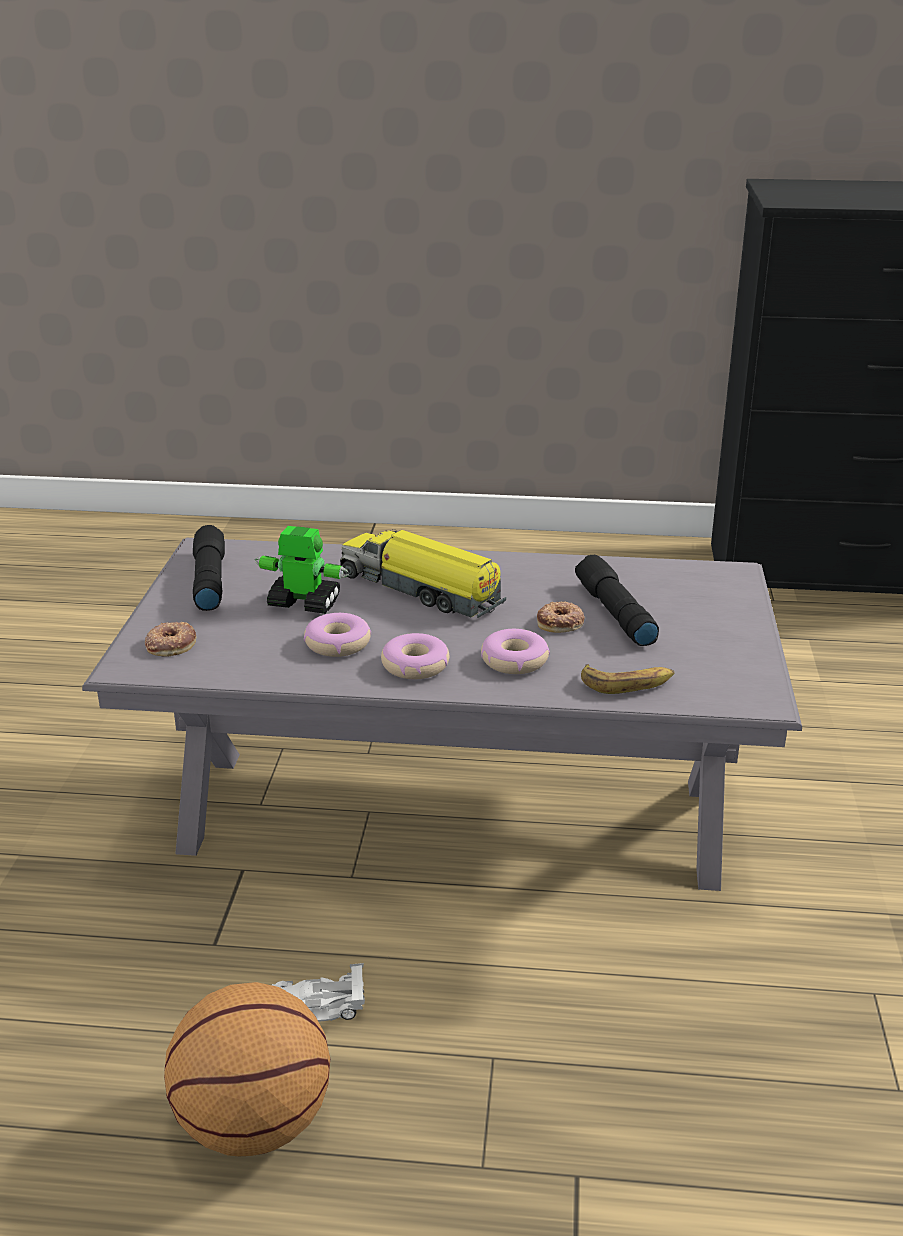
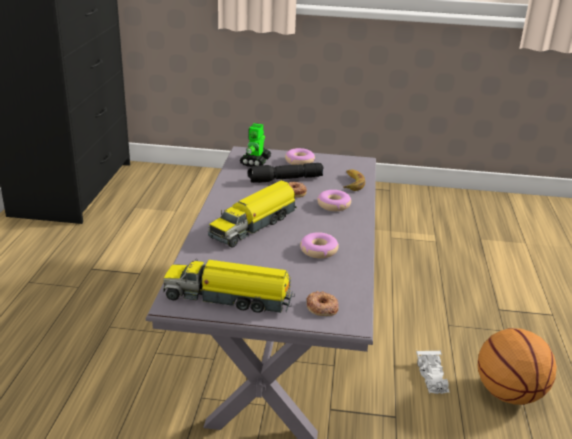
camera: 90 degrees left, 0 degrees up
black flashlight [193,525,225,611] -> toy truck [163,259,294,313]
toy robot [255,526,349,614] -> toy robot moved to [240,123,272,167]
donut [381,633,449,679] -> donut moved to [285,148,315,165]

